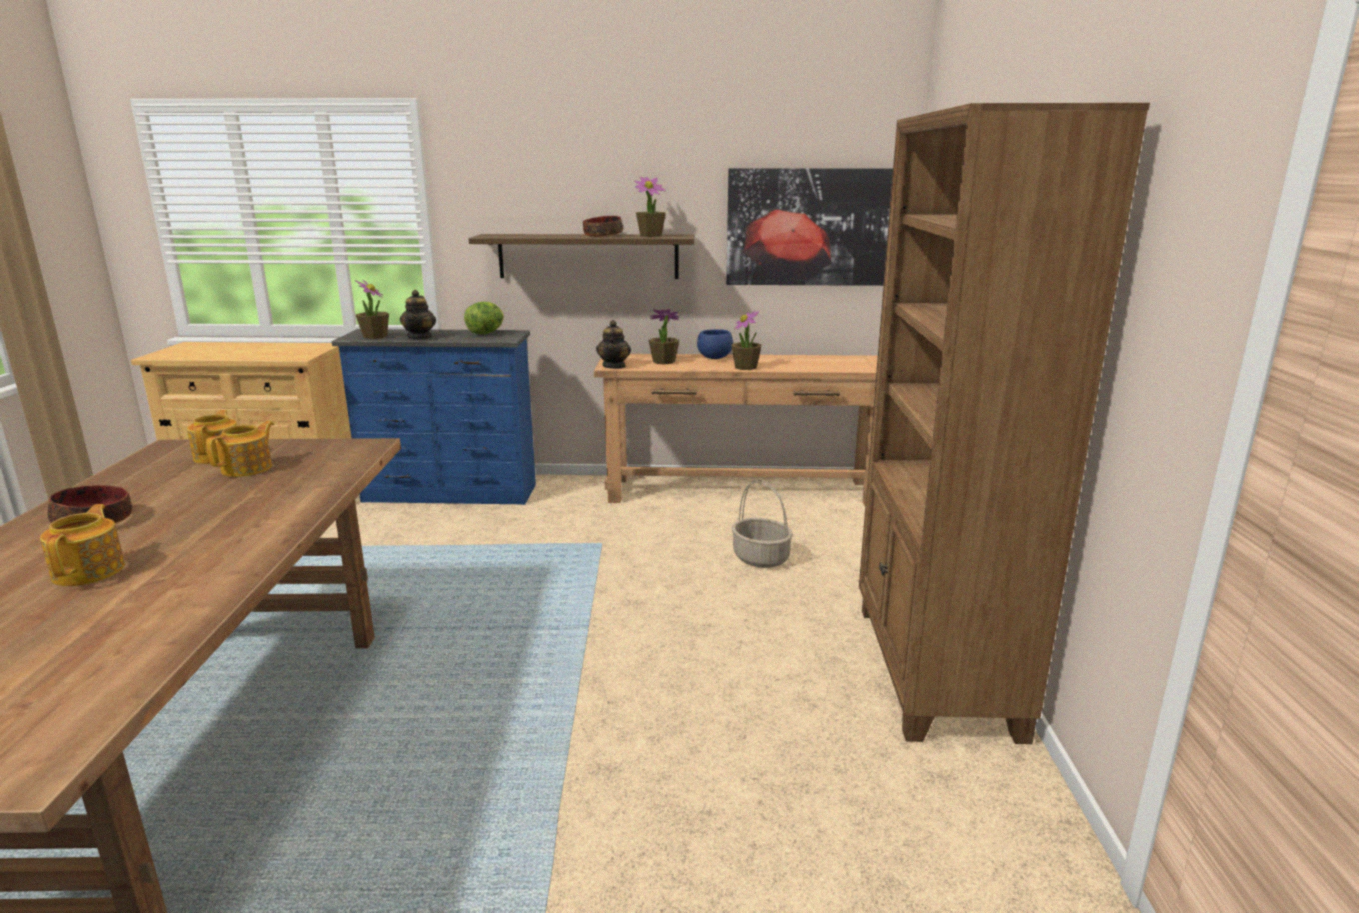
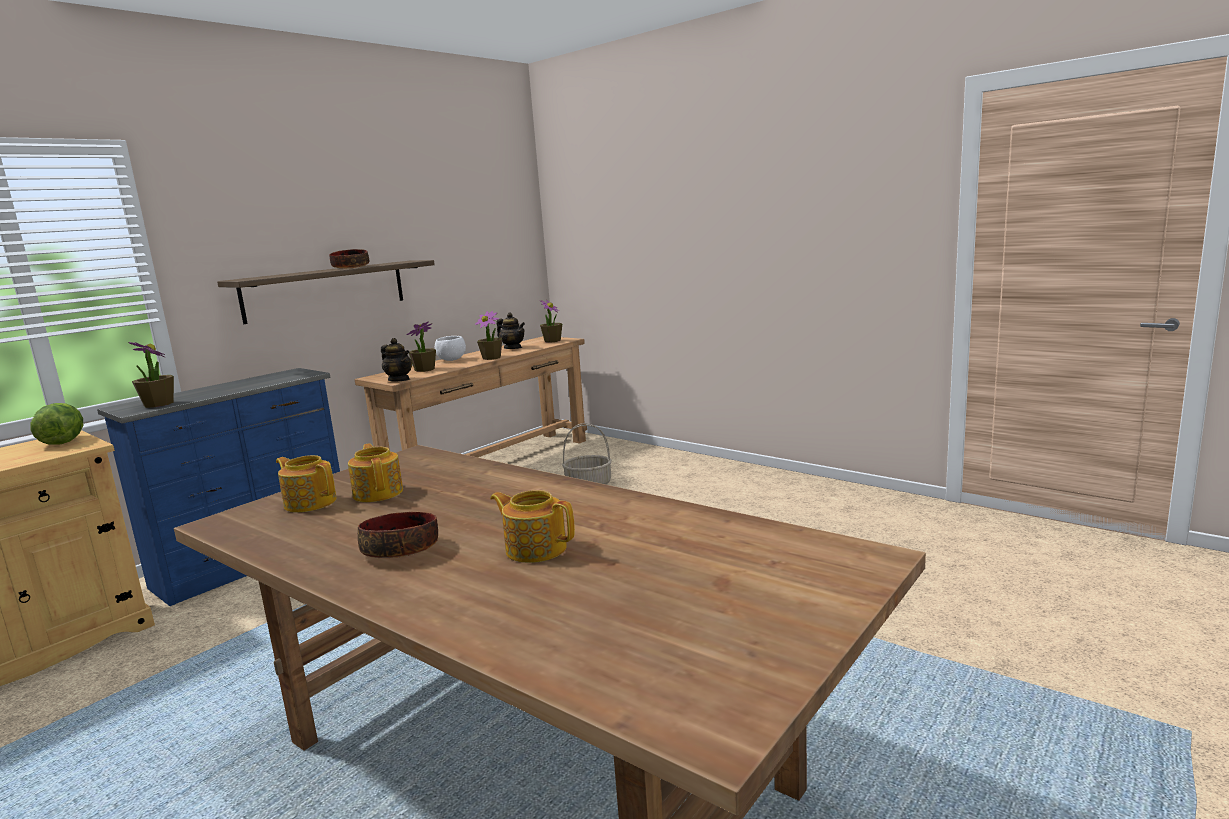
camera: 50 degrees left, 5 degrees down
teapot [400,290,436,339] -> teapot moved to [497,313,525,349]
lettuce [464,302,504,334] -> lettuce moved to [30,403,83,445]
potted plant [634,177,666,237] -> potted plant moved to [540,300,562,343]
blue bowl [697,329,733,359] -> white bowl [435,336,466,361]
picture [726,168,893,286] -> none
brown bookcase [859,103,1150,744] -> none

